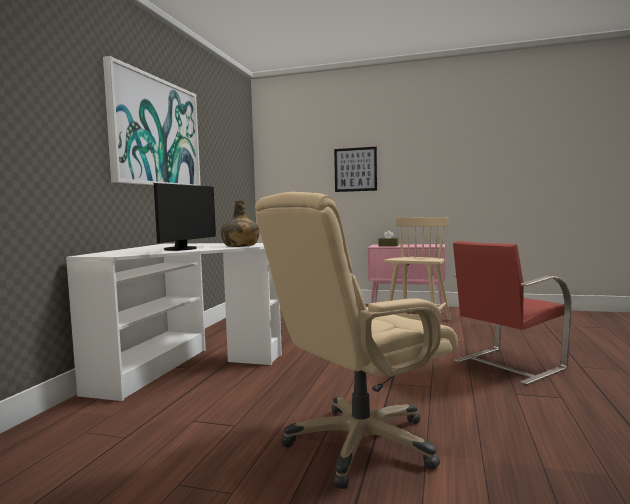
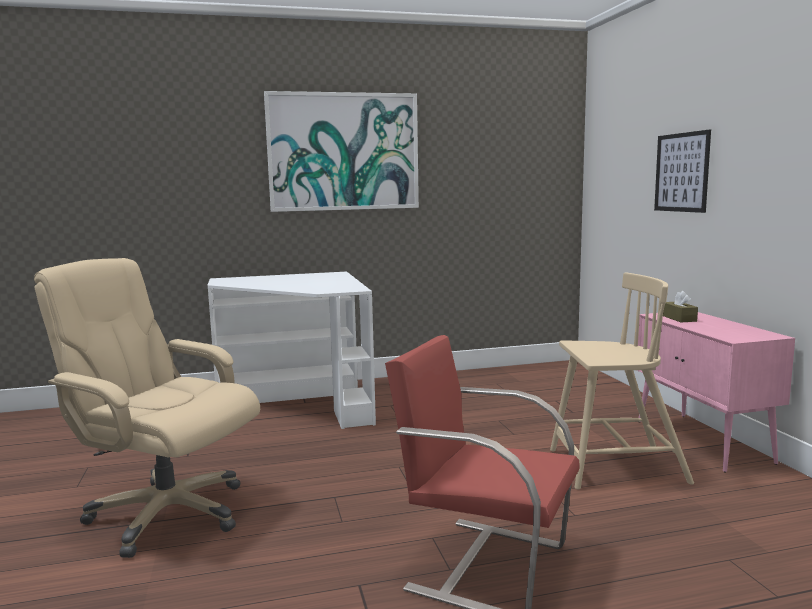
camera: 60 degrees right, 5 degrees up
monitor [154,183,216,251] -> none
green bottle [221,200,260,247] -> none

